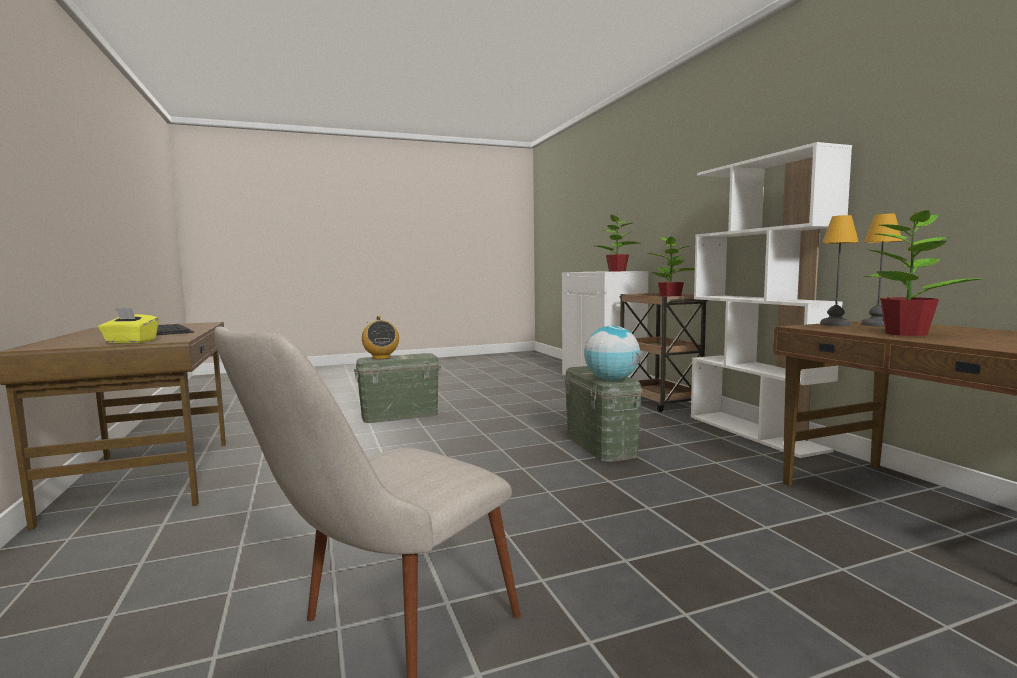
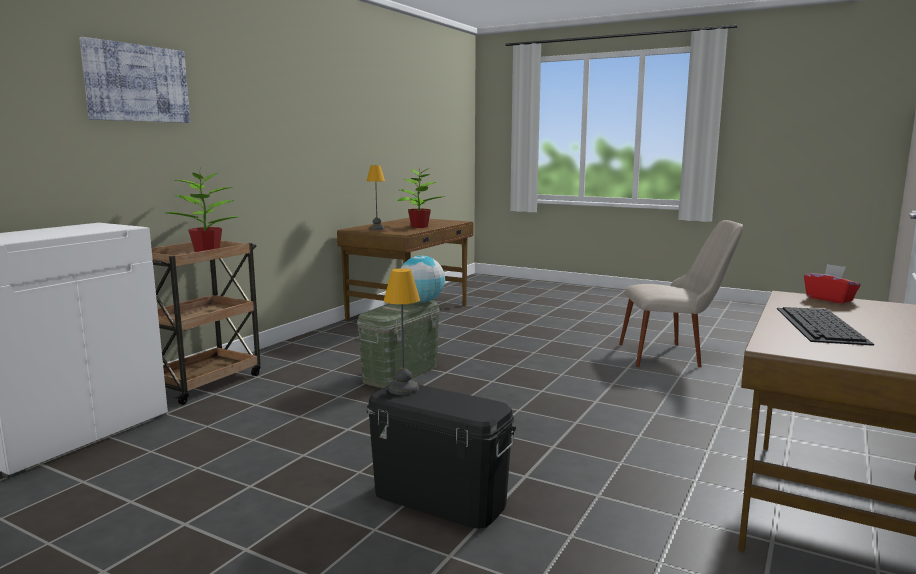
camera: 130 degrees left, 5 degrees up
yellow tissue box [98,308,159,343] -> red tissue box [804,264,861,303]
green storage box [354,353,441,423] -> black storage box [367,384,516,529]
radio [362,316,399,359] -> none
potted plant [596,215,642,272] -> none
white bookcase [691,142,852,458] -> none
table lamp [820,215,859,326] -> table lamp moved to [384,268,420,395]
none -> picture [79,37,190,123]

